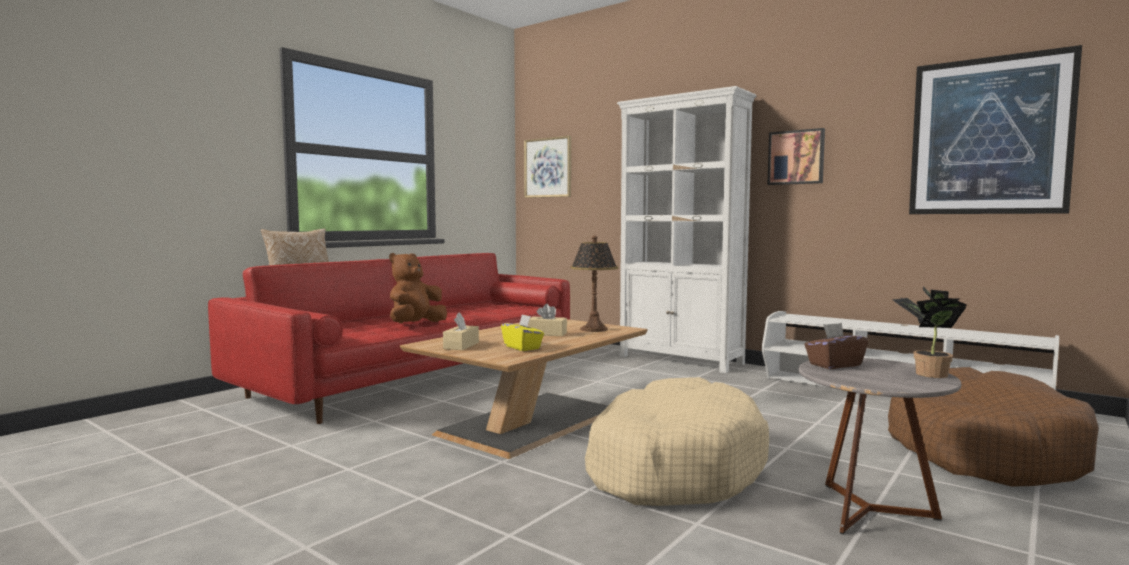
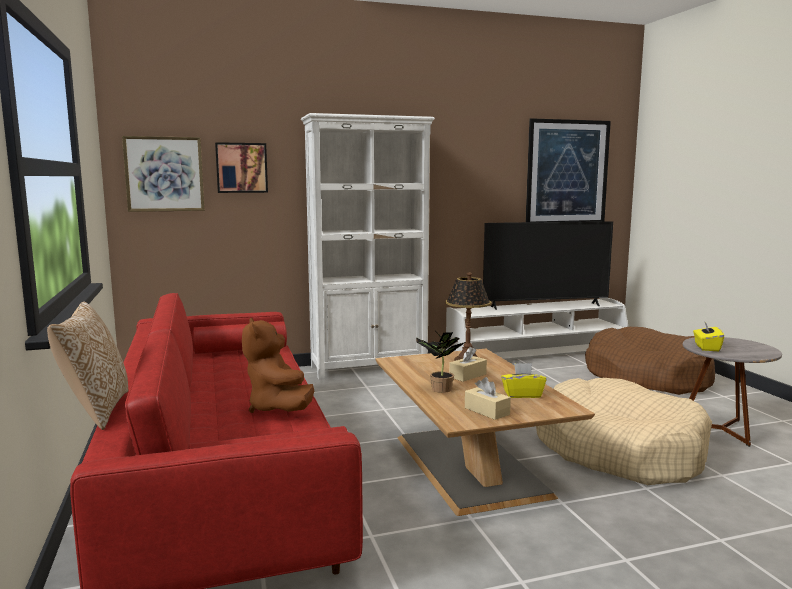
camera: 55 degrees left, 5 degrees up
picture [767,128,825,185] -> picture moved to [215,142,268,193]
brown tissue box [804,323,868,369] -> yellow tissue box [693,321,724,351]
potted plant [892,286,967,378] -> potted plant moved to [416,331,465,393]
none -> television [483,221,613,310]

